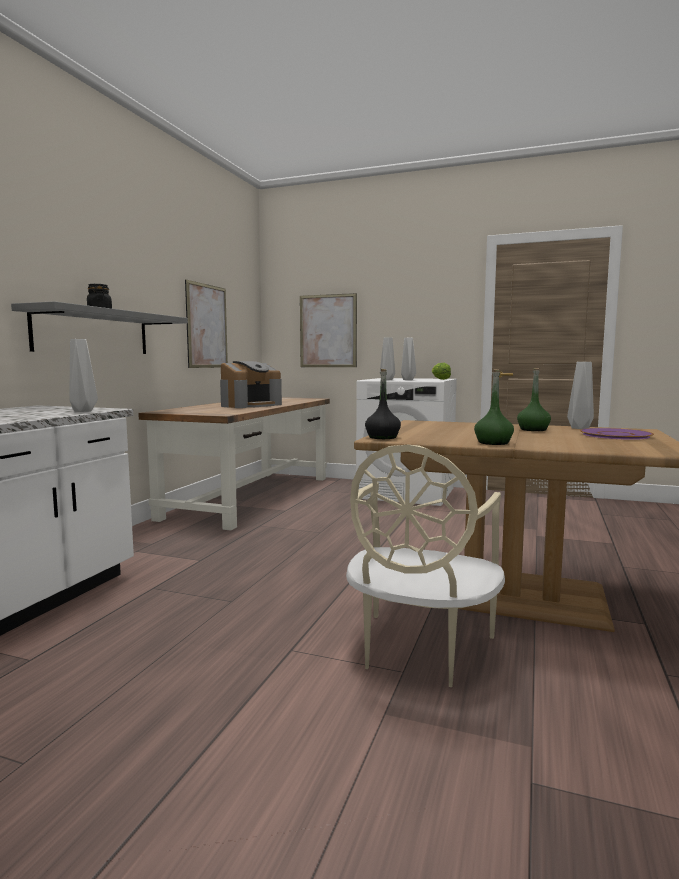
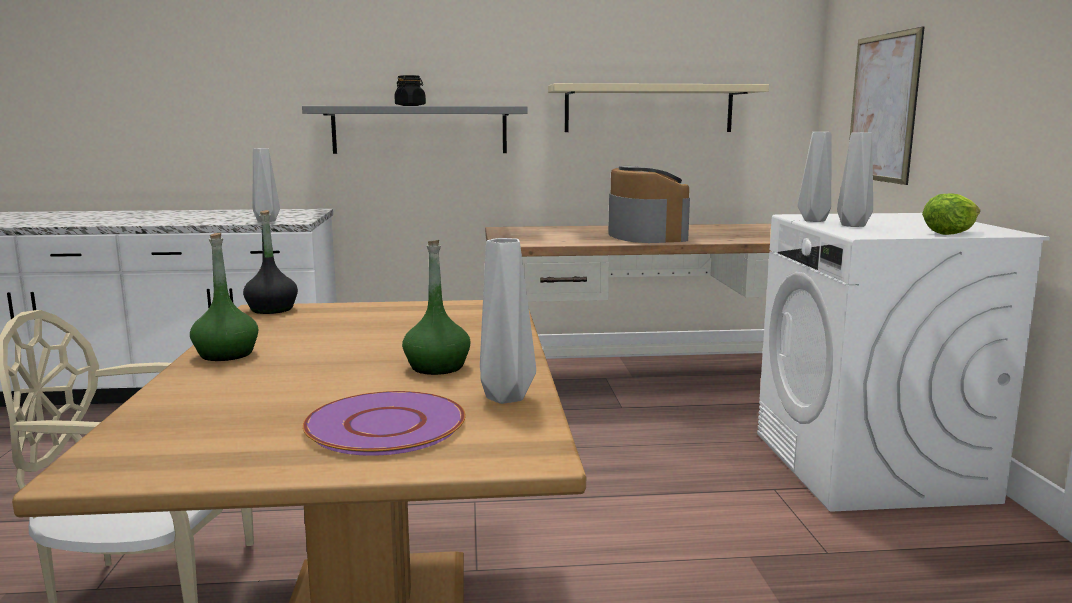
camera: 65 degrees right, 5 degrees up
picture [185,280,228,368] -> beige shelf [548,83,769,132]
coffee machine [220,361,282,408] -> coffee machine turned 120 degrees counterclockwise [608,166,690,243]

